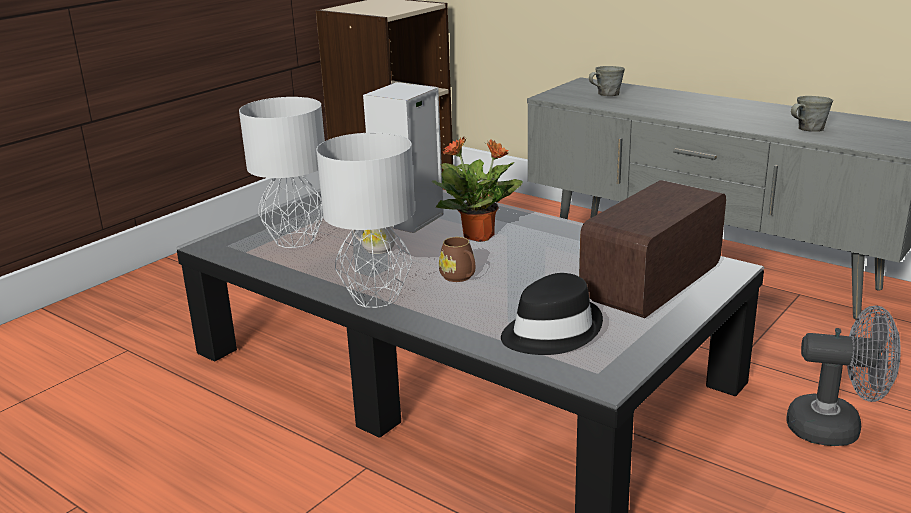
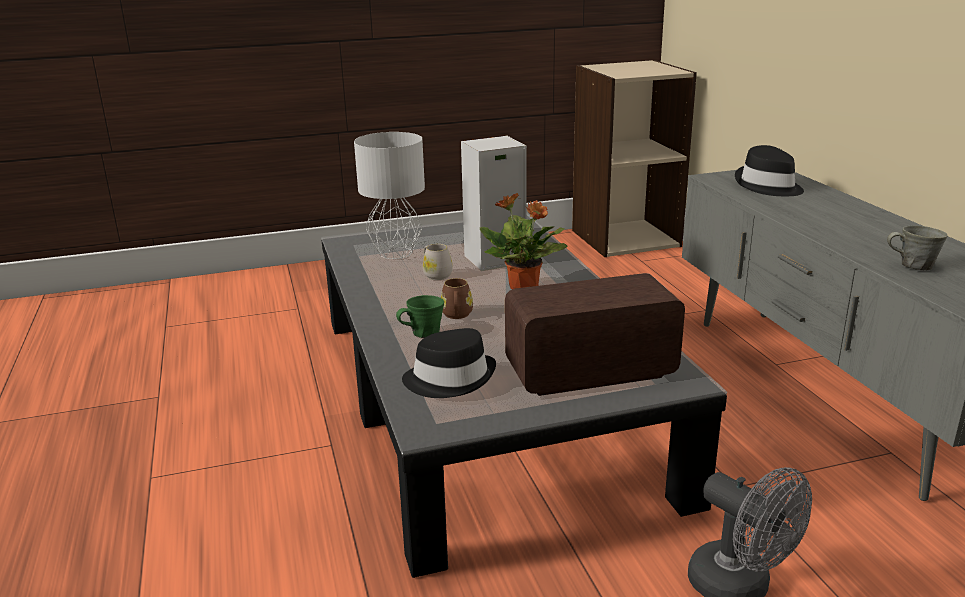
camera: 35 degrees right, 0 degrees up
grey table lamp [316,133,415,308] -> none
grey mug [589,66,625,96] -> black hat [735,145,804,196]
none -> green mug [396,295,444,338]

